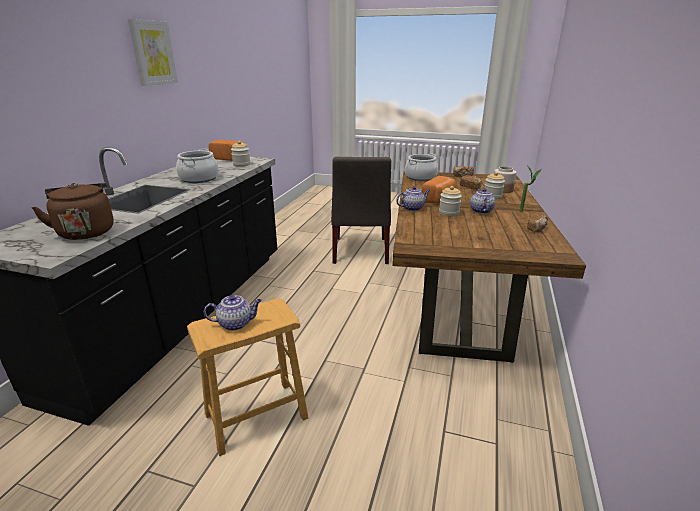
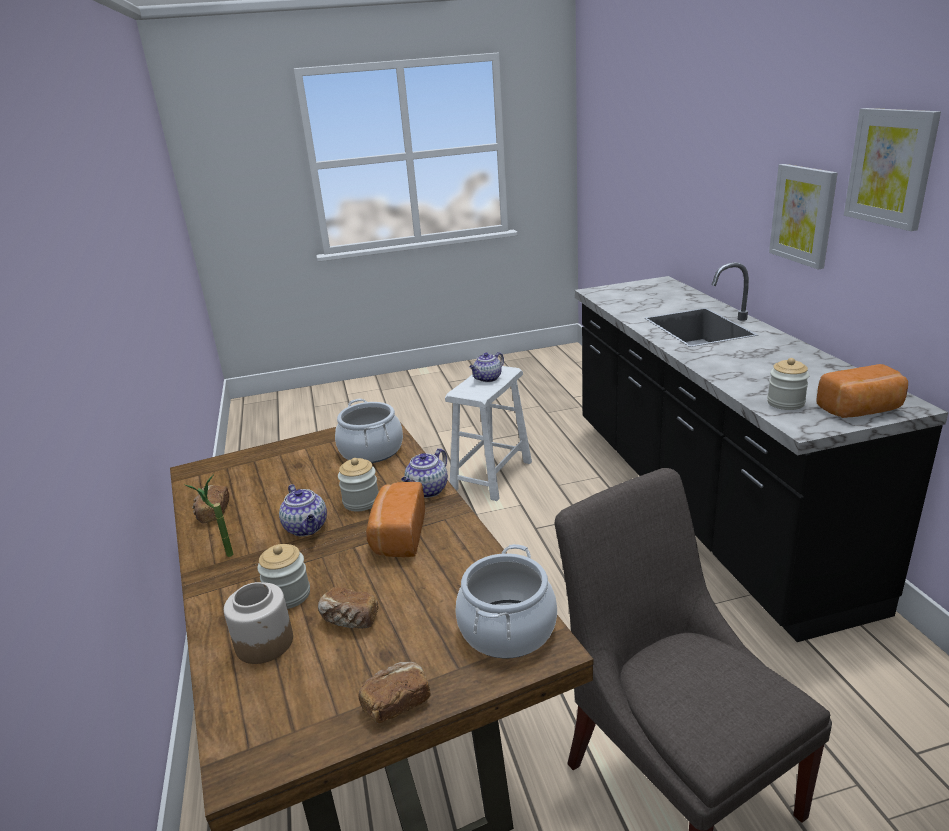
camera: 150 degrees right, 0 degrees up
brown kettle [31,183,114,240] -> none
cooking pot [176,149,219,183] -> cooking pot moved to [335,398,403,463]
brown stool [187,299,309,456] -> white stool [445,366,532,501]
none -> picture [769,164,838,269]

